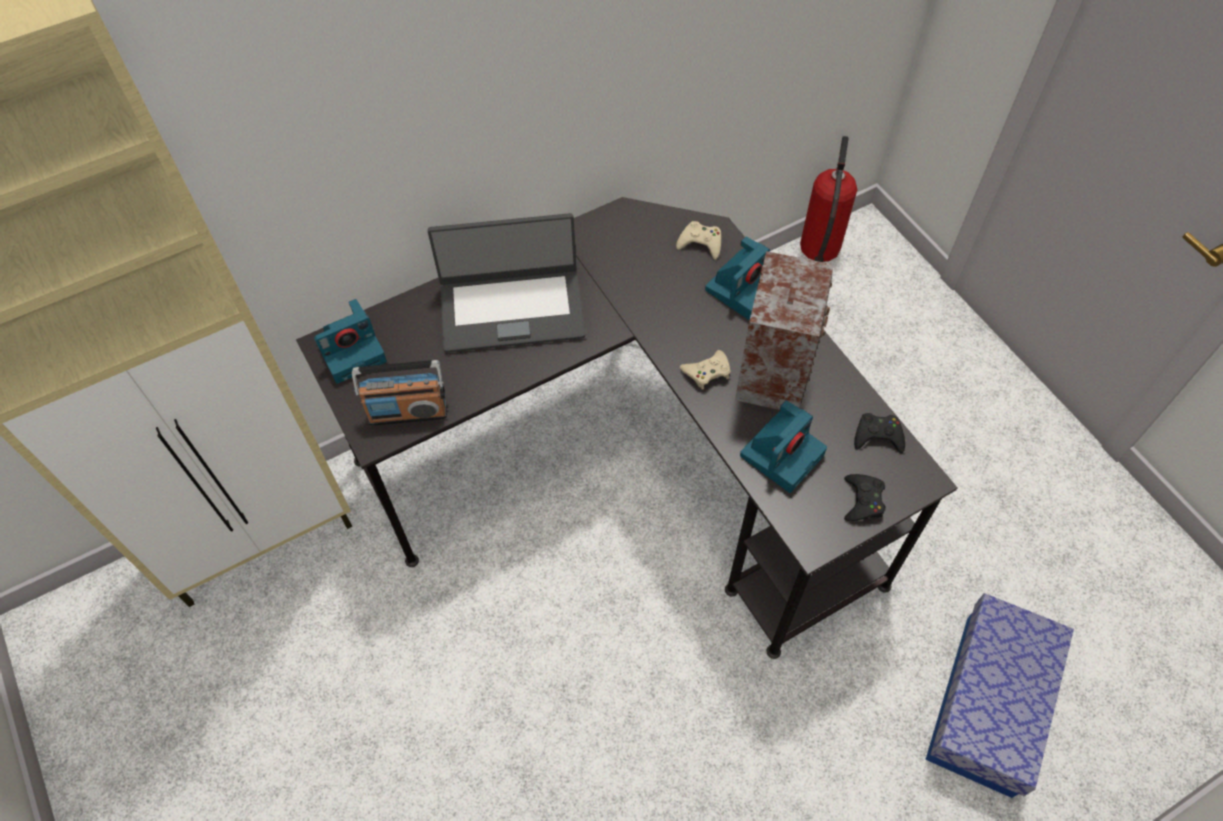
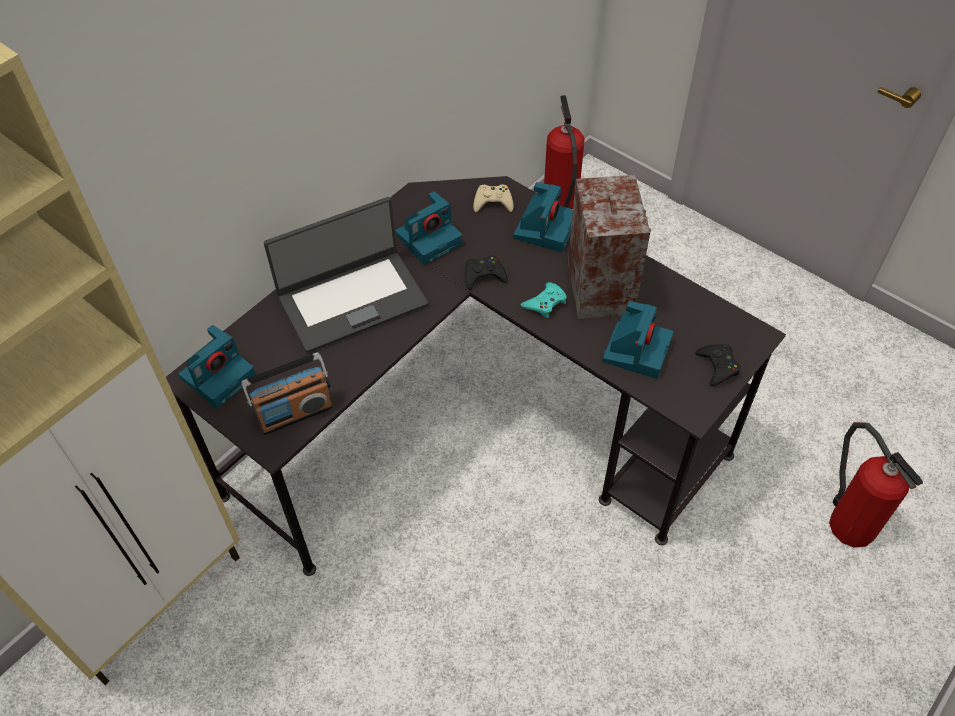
camera: 20 degrees left, 5 degrees down
beige game controller [680,350,731,390] -> turquoise game controller [520,282,567,318]
black game controller [854,413,905,454] -> black game controller moved to [465,255,508,290]
storage box [925,593,1074,798] -> fire extinguisher [829,422,923,548]
none -> camera [395,191,462,265]

